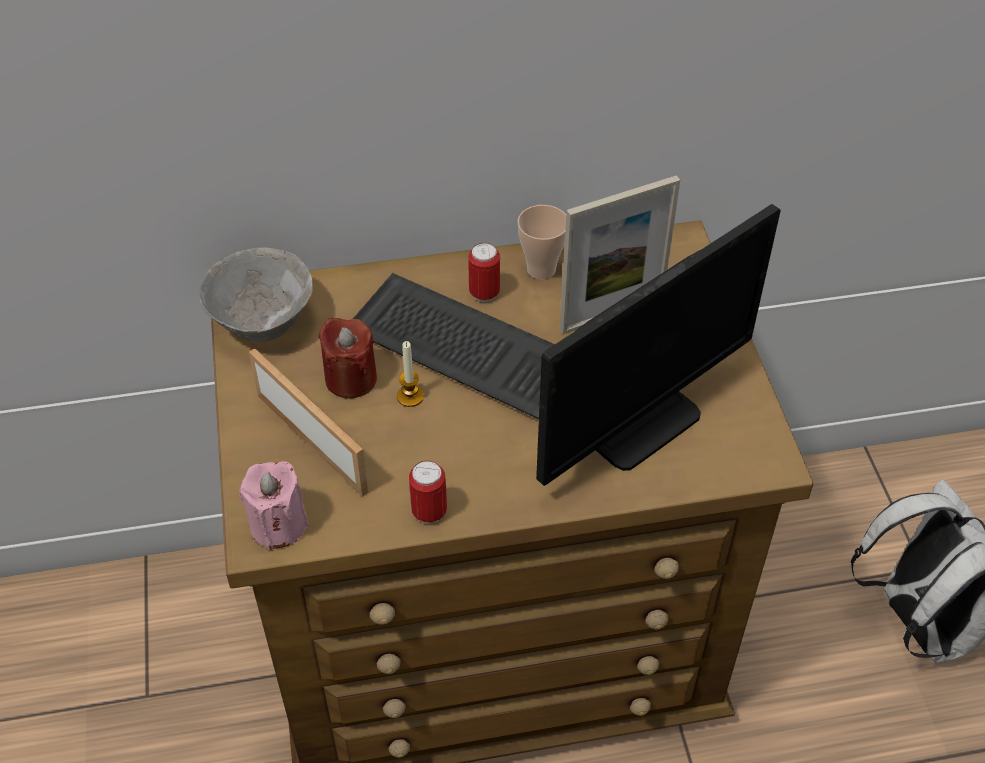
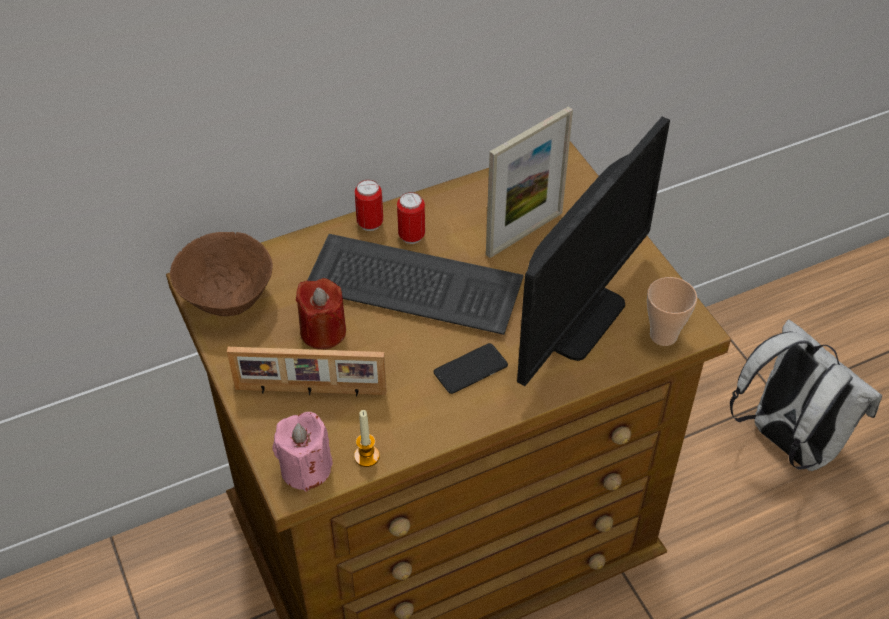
camera: 15 degrees left, 0 degrees up
grey bowl [199,247,313,342] -> brown bowl [170,232,273,316]
picture frame [249,348,368,497] -> picture frame turned 150 degrees clockwise [227,347,386,397]
candle [397,341,424,407] -> candle moved to [354,410,380,467]
can [409,461,447,524] -> can moved to [355,180,383,231]
cup [517,205,566,279] -> cup moved to [647,277,697,346]
none -> phone [434,343,508,394]

